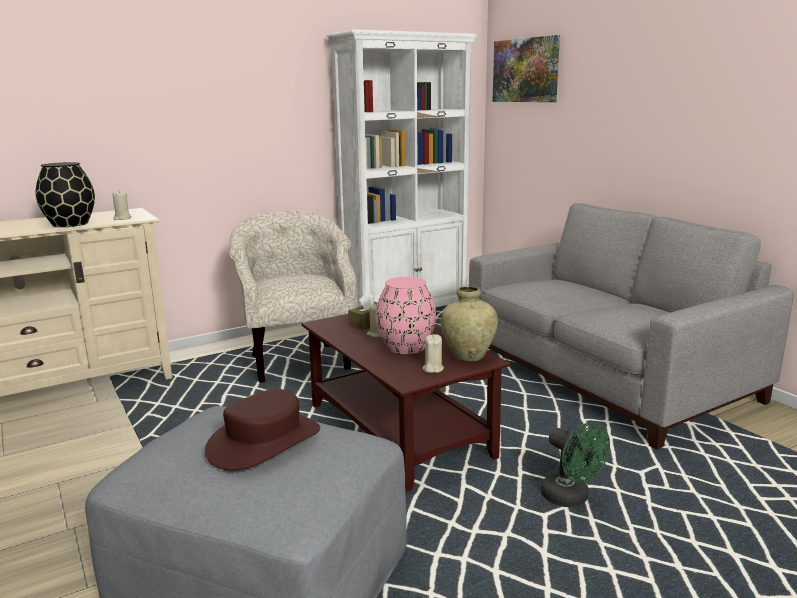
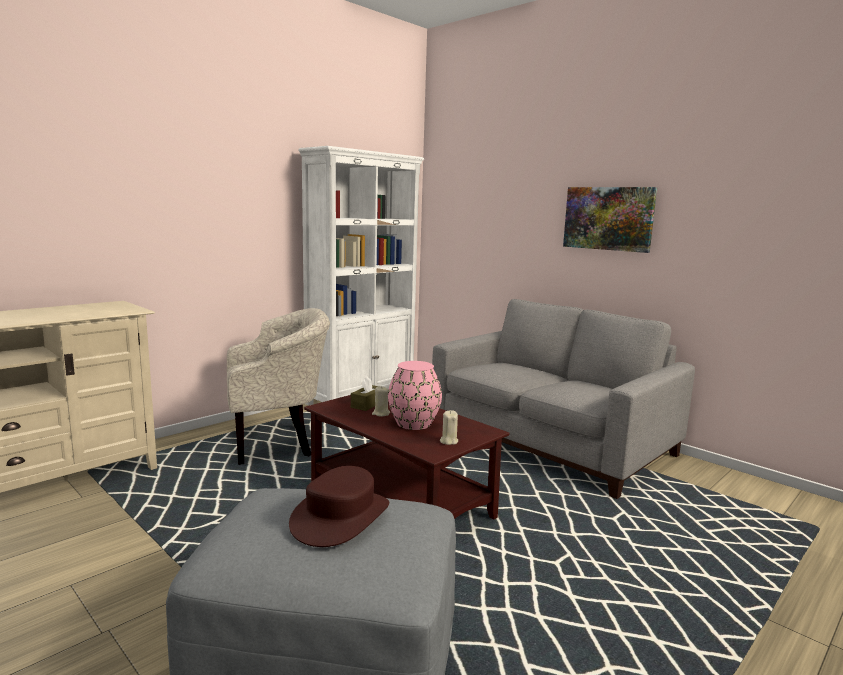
camera: 15 degrees left, 5 degrees down
black vase [36,162,95,227] -> none
beige candle [113,191,132,220] -> none
beige armchair [229,211,357,383] -> beige armchair turned 105 degrees clockwise [227,308,330,465]
beige vase [440,286,498,361] -> none
picture [492,35,560,102] -> picture moved to [563,187,657,253]
green fan [541,422,610,507] -> none

